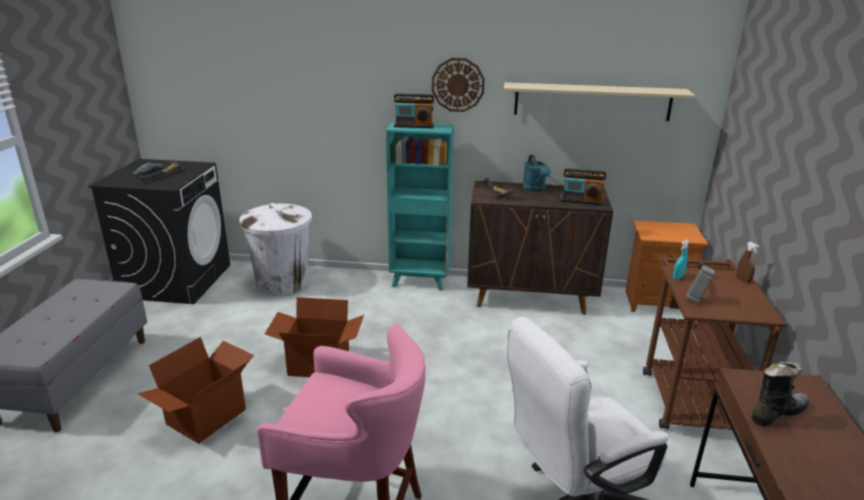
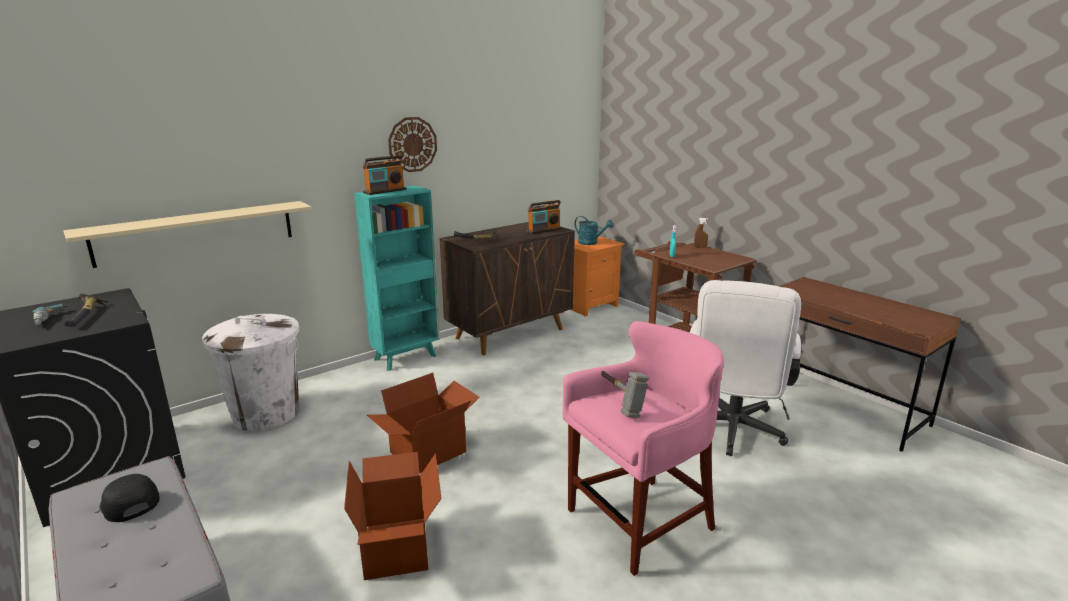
camera: 45 degrees left, 5 degrees down
beige shelf [504,82,695,121] -> beige shelf moved to [63,201,312,268]
turquoise watering can [522,155,551,192] -> turquoise watering can moved to [575,216,614,245]
hammer [686,263,715,303] -> hammer moved to [601,371,649,418]
black boot [752,362,809,426] -> none
none -> black cap [99,474,160,522]

